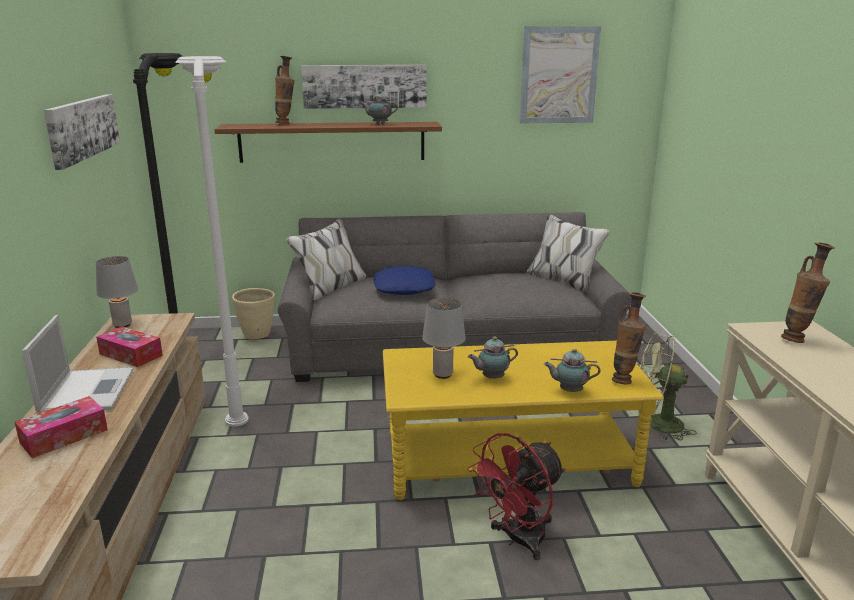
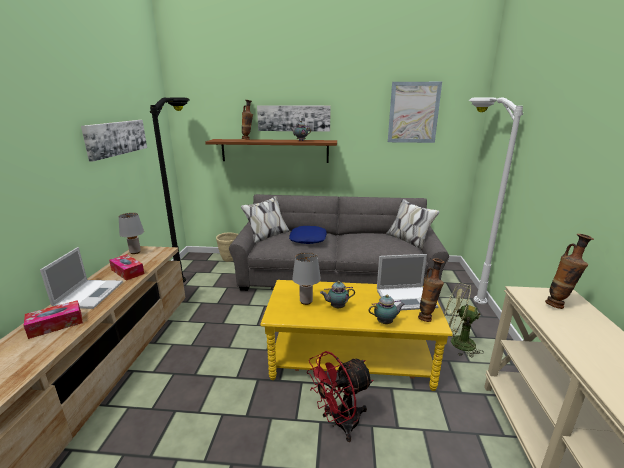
camera: 10 degrees right, 0 degrees up
white floor lamp [175,56,249,427] -> white floor lamp moved to [469,97,523,304]
teapot [544,348,601,392] -> teapot turned 150 degrees clockwise [368,295,405,324]
none -> laptop [377,254,438,310]

